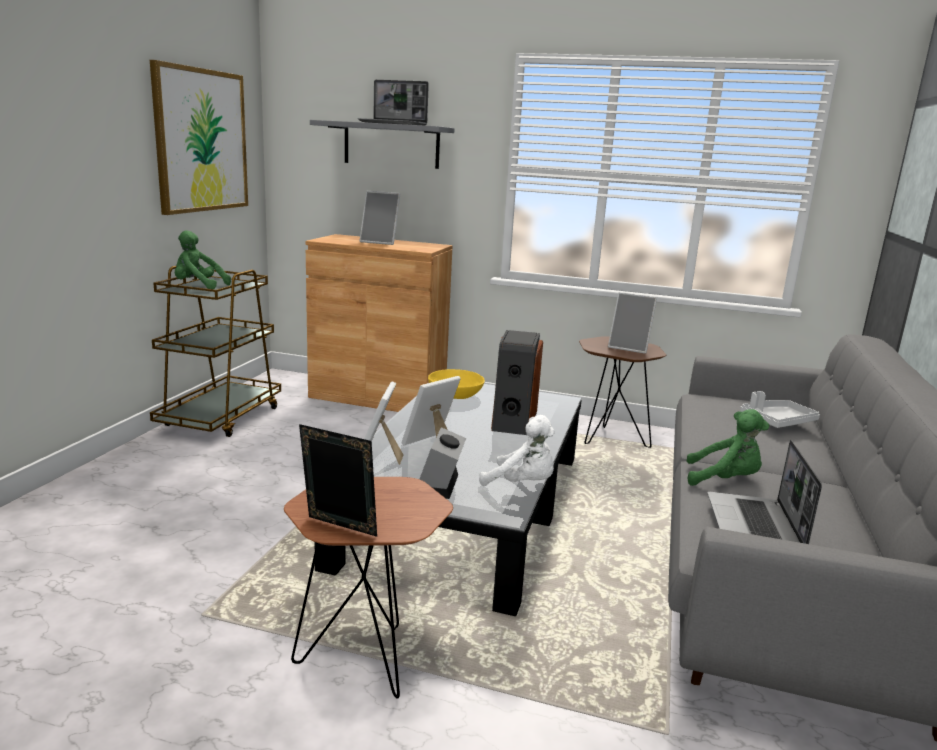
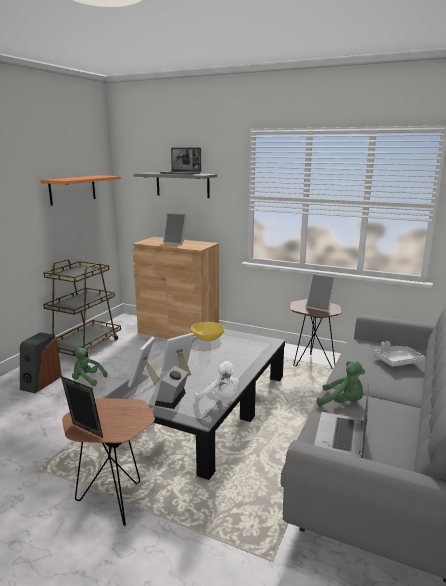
camera: 10 degrees right, 0 degrees up
picture [150,60,248,215] -> orange shelf [40,175,121,206]
green plush toy [175,230,231,289] -> green plush toy moved to [72,348,107,386]
speaker [491,330,543,435] -> speaker moved to [20,332,62,393]

